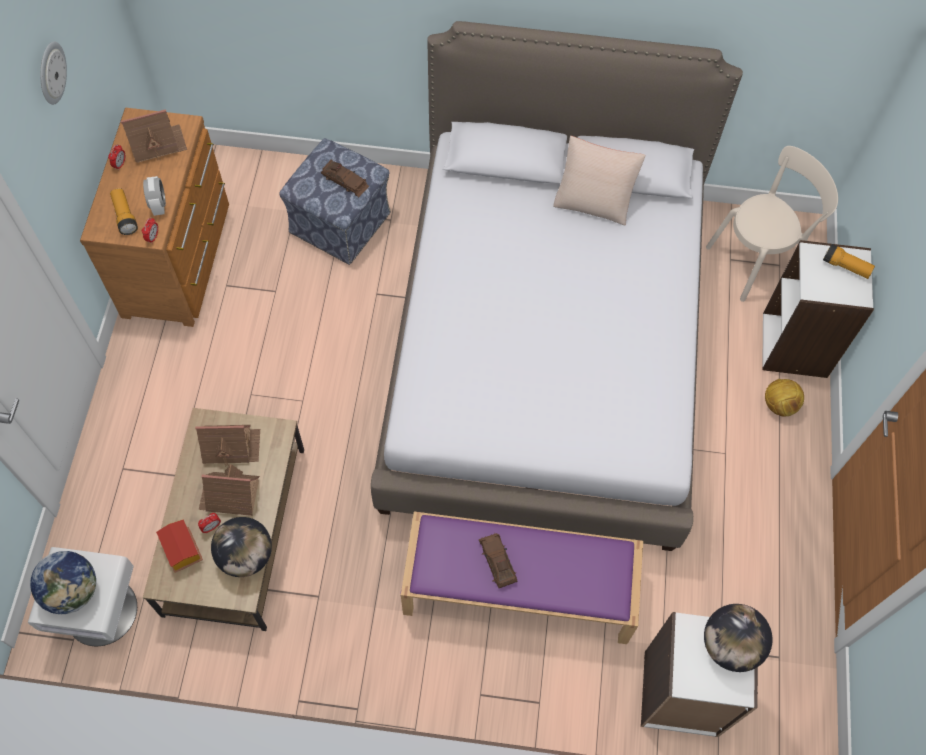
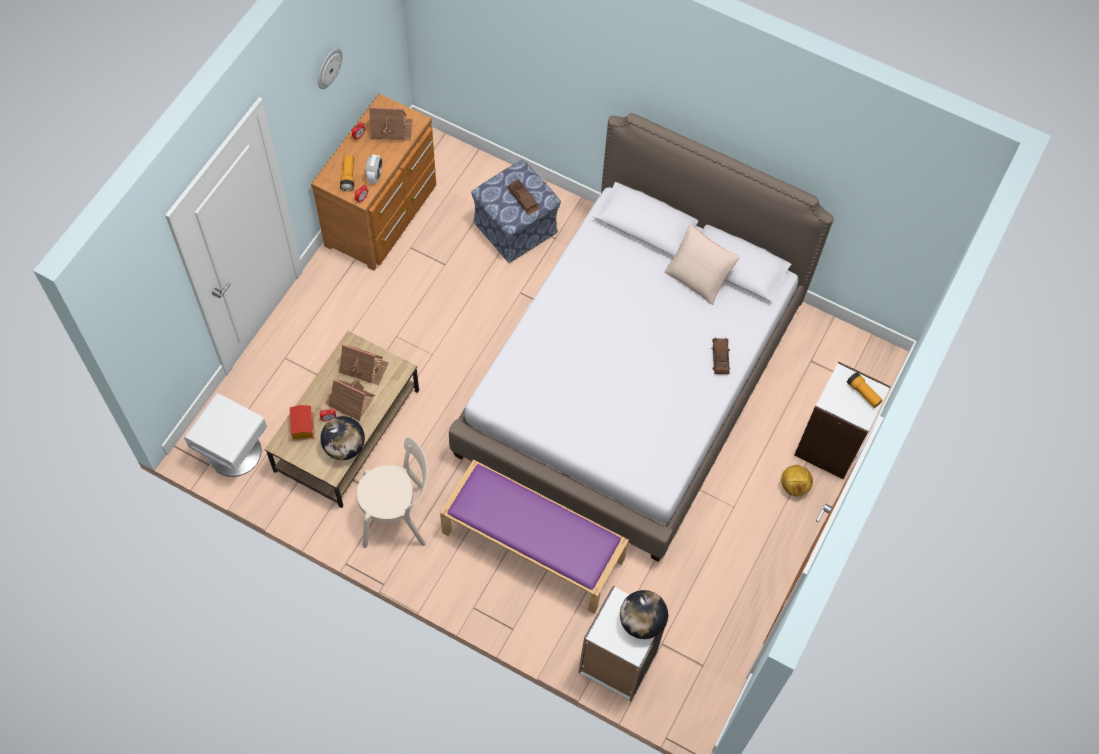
camera: 20 degrees right, 0 degrees up
globe [30,551,96,614] -> none
brown toy car [479,532,517,588] -> brown toy car moved to [711,337,731,374]
beige chair [706,146,838,302] -> beige chair moved to [357,437,428,548]

